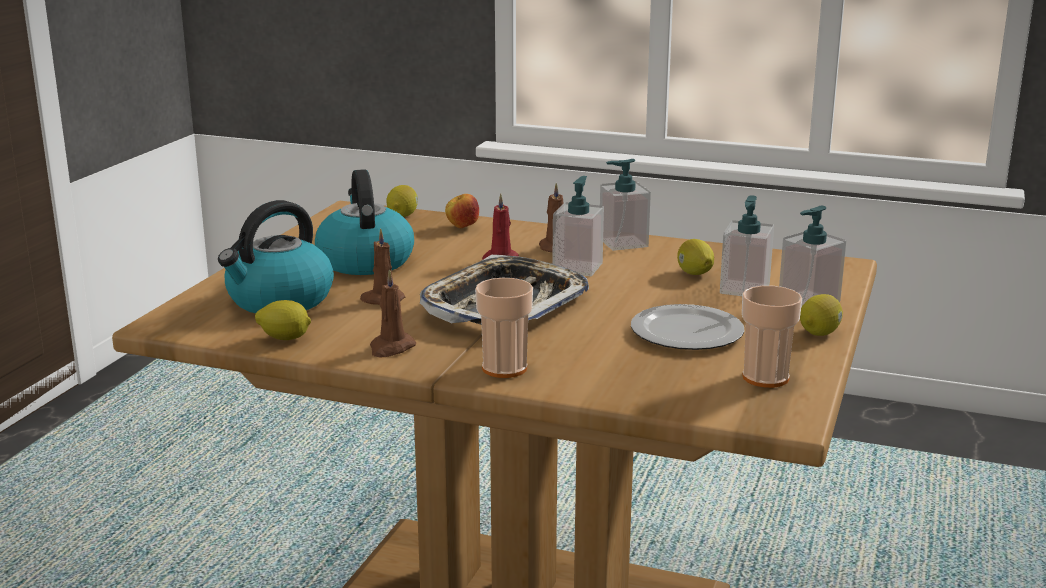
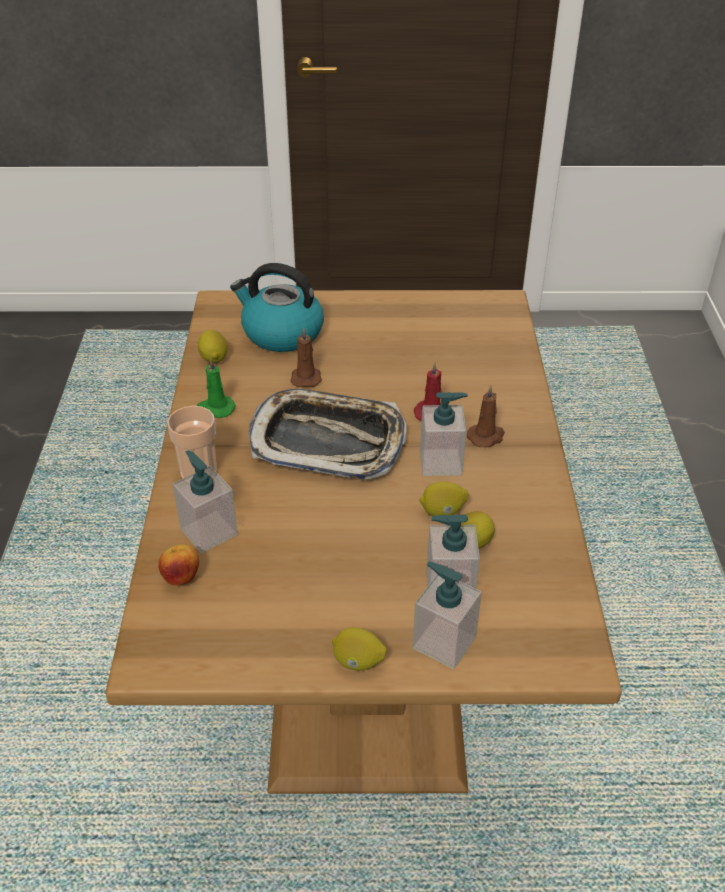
camera: 70 degrees right, 20 degrees up
kettle [315,169,414,275] -> none
brown candle [370,269,416,357] -> green candle [197,357,236,418]
lemon [387,185,418,217] -> lemon moved to [419,482,469,516]
apple [445,194,479,228] -> apple moved to [158,545,199,585]
soap dispenser [600,159,651,251] -> soap dispenser moved to [172,450,238,553]
plate [631,304,745,350] -> none
cup [742,286,802,388] -> none

